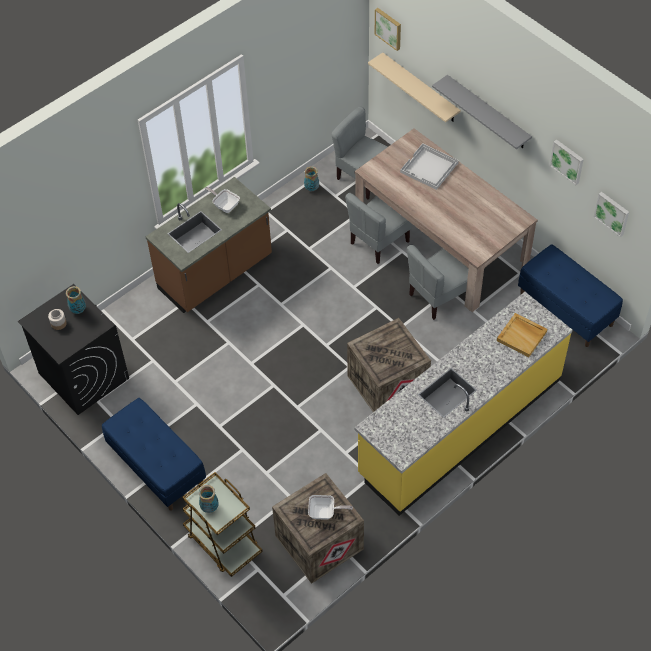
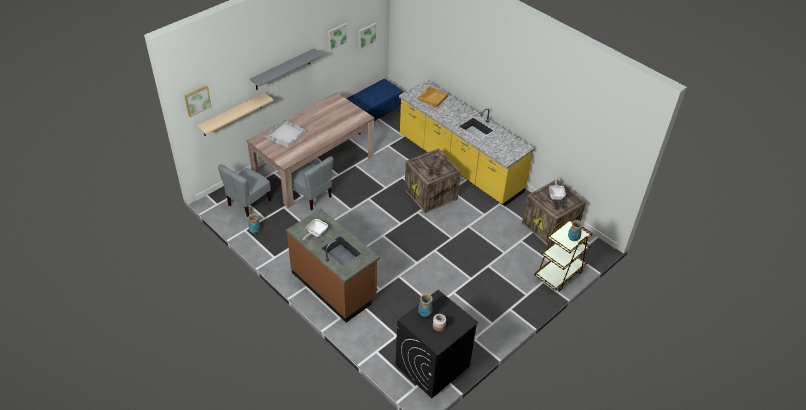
camera: 95 degrees left, 10 degrees down
blue bench [102,398,206,511] -> none
grey chair [407,245,468,320] -> none

